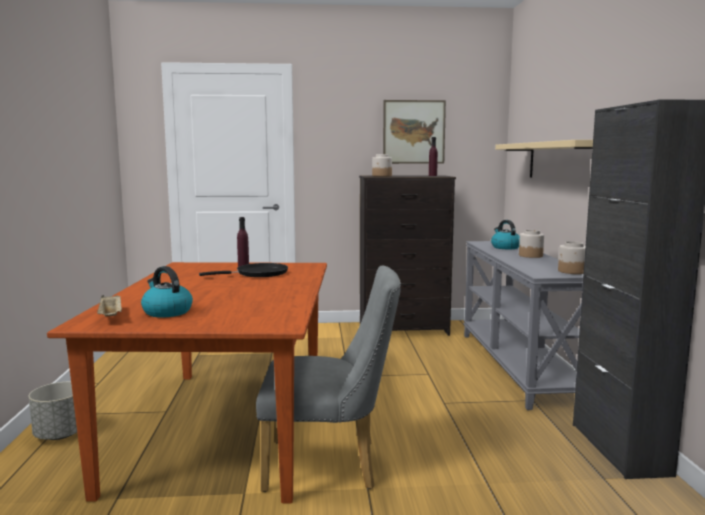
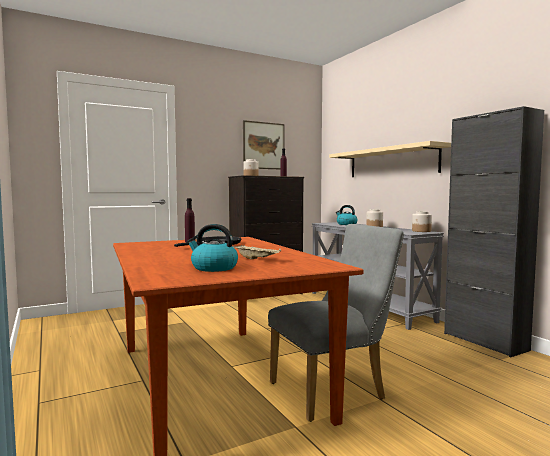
camera: 25 degrees left, 5 degrees down
grey planter [29,382,77,440] -> none
beige tray [97,295,122,316] -> beige tray moved to [233,245,281,259]

